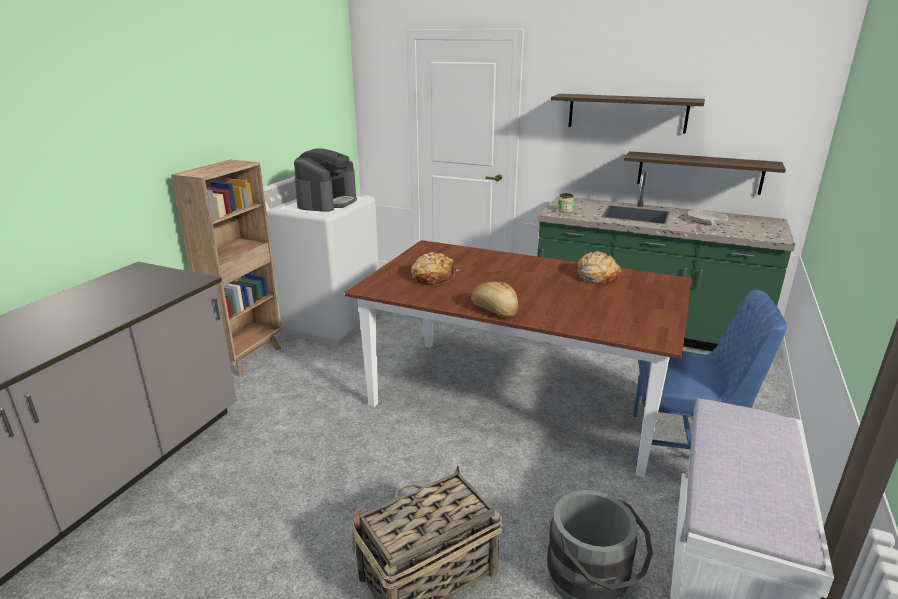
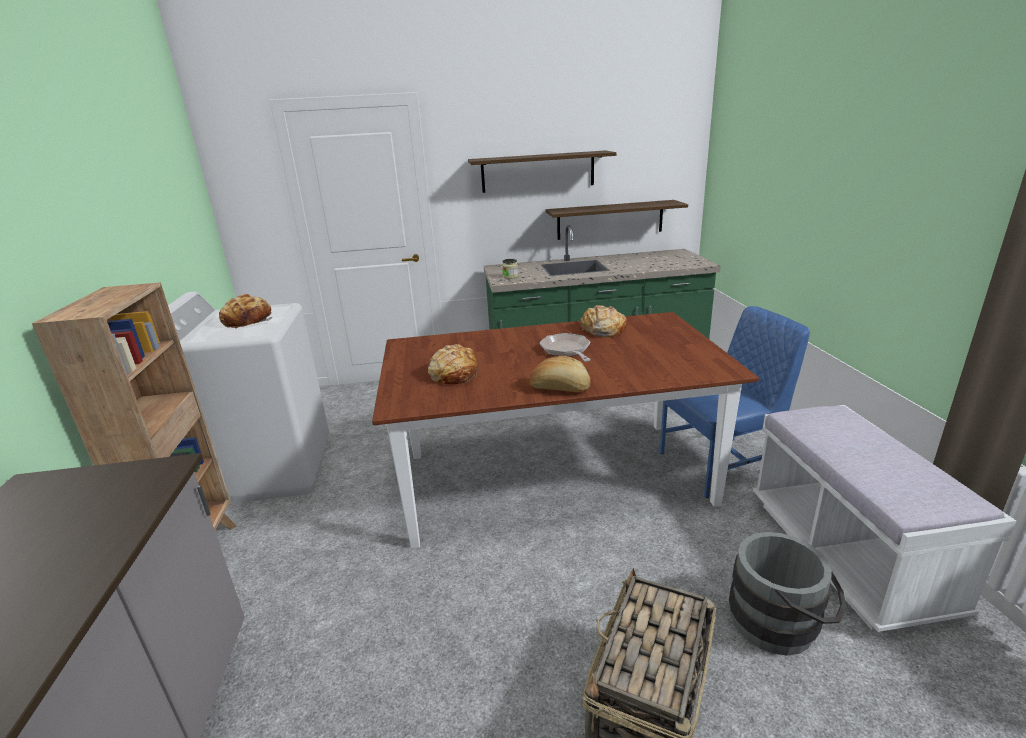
camera: 30 degrees left, 0 degrees up
coffee machine [294,148,357,212] -> bread [219,294,272,328]
frying pan [688,209,729,226] -> frying pan moved to [540,333,591,361]

